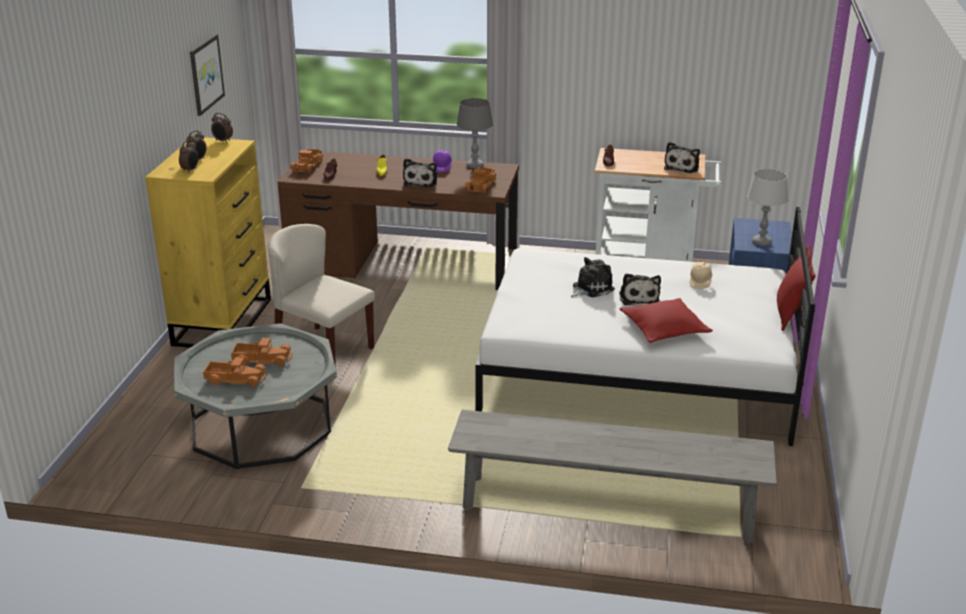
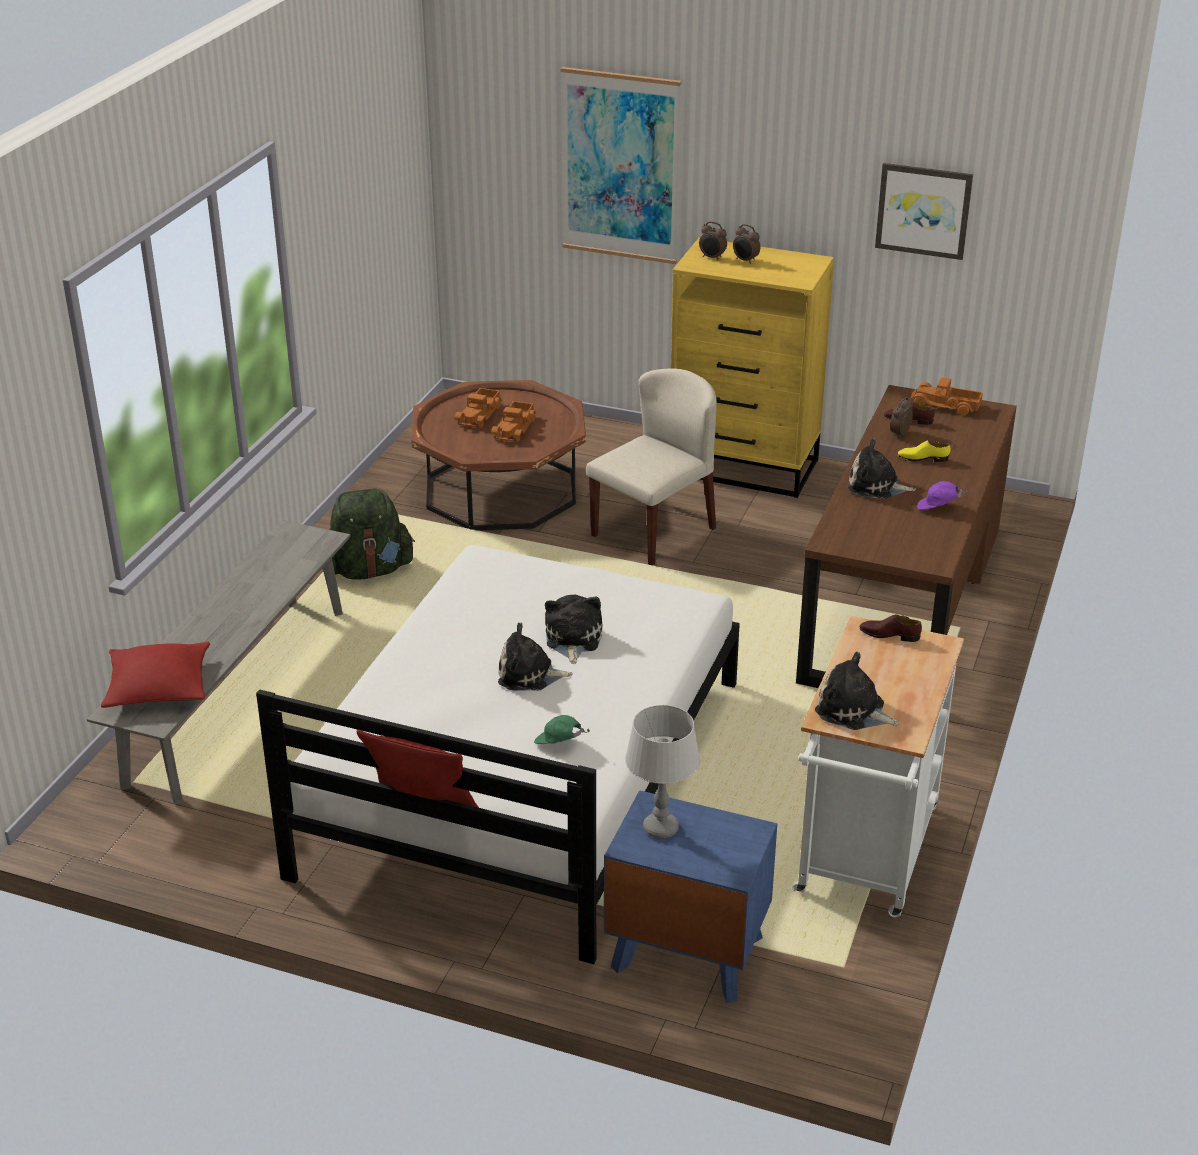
camera: 100 degrees right, 5 degrees up
grey coffee table [174,323,337,469] -> brown coffee table [412,380,586,530]
alarm clock [211,113,233,143] -> alarm clock moved to [890,397,913,438]
grey table lamp [457,98,493,169] -> none
toy truck [465,167,496,194] -> none
plush toy [571,257,615,298] -> plush toy turned 150 degrees counterclockwise [545,594,602,664]
red pillow [620,298,713,343] -> red pillow moved to [101,642,210,708]
beige cap [690,260,712,289] -> green cap [534,715,590,744]
none -> green backpack [330,489,415,580]
none -> picture [560,67,682,264]

